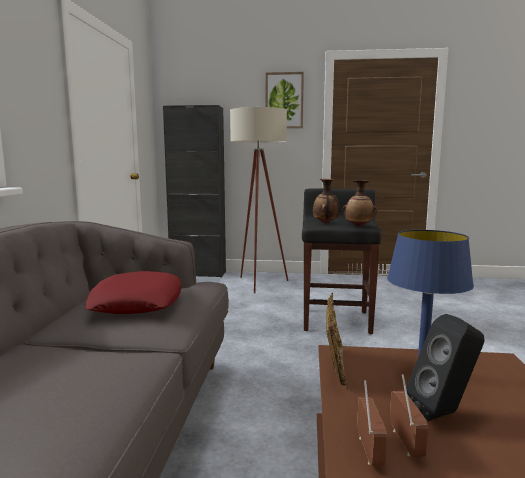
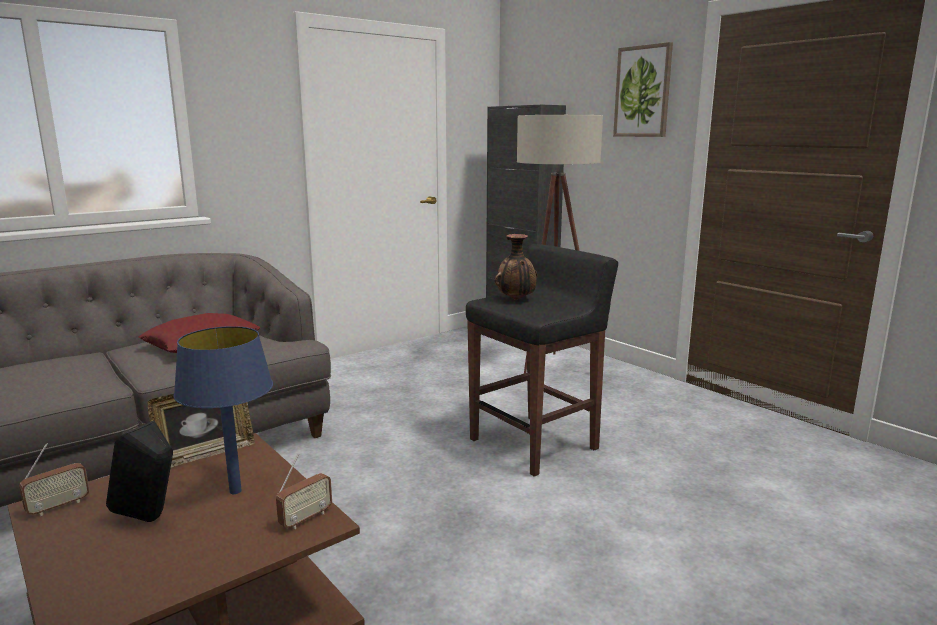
camera: 45 degrees right, 5 degrees up
vase [342,180,377,227] -> none
radio [390,374,428,457] -> radio moved to [276,454,332,529]

